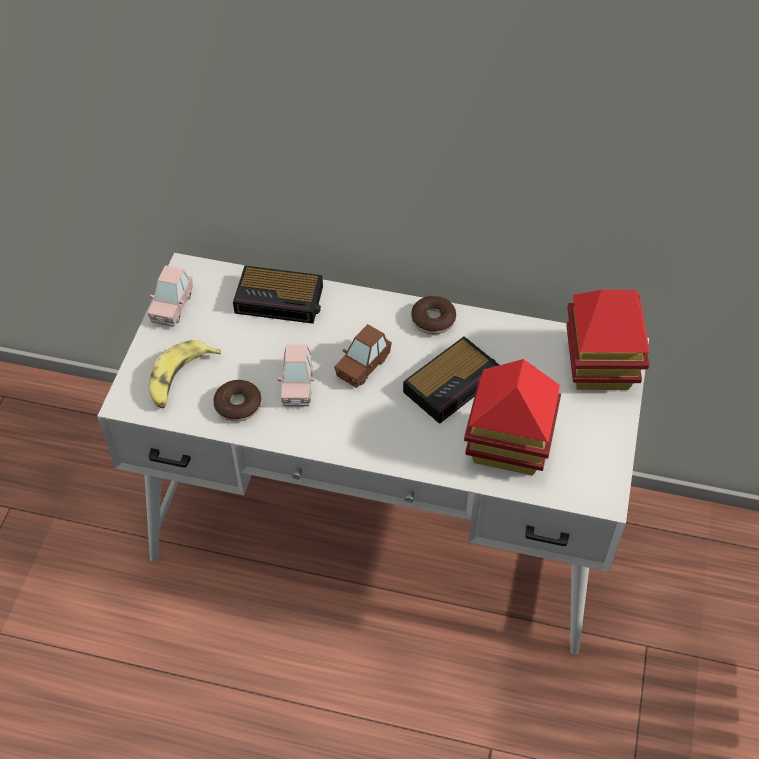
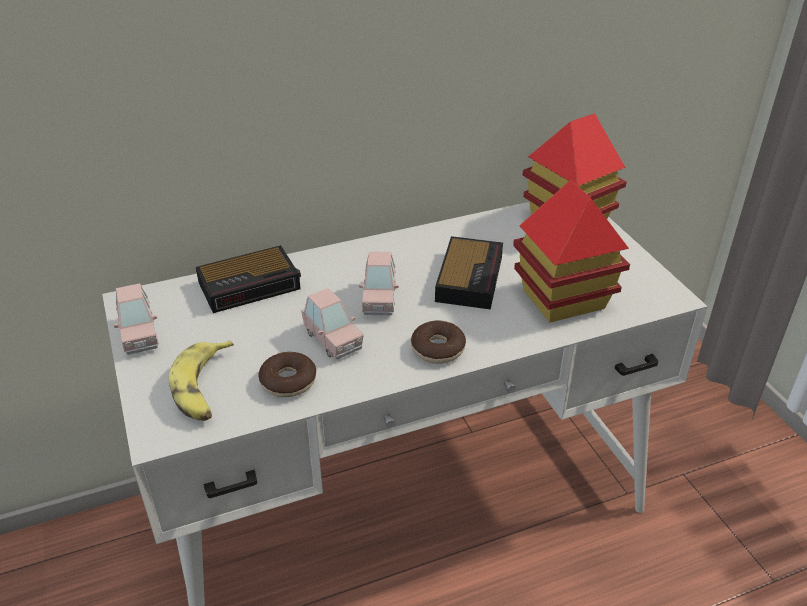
camera: 35 degrees left, 15 degrees down
brown toy car [334,324,392,388] -> pink toy car [358,251,399,315]
donut [411,296,456,334] -> donut moved to [411,320,466,364]

